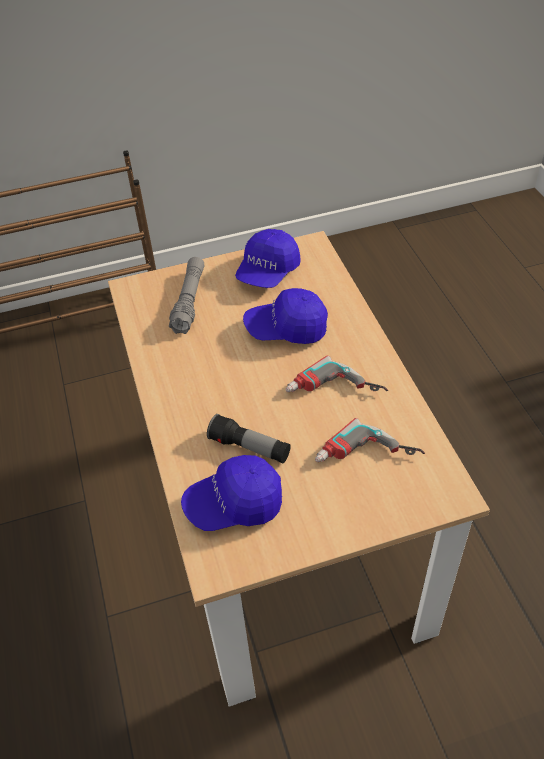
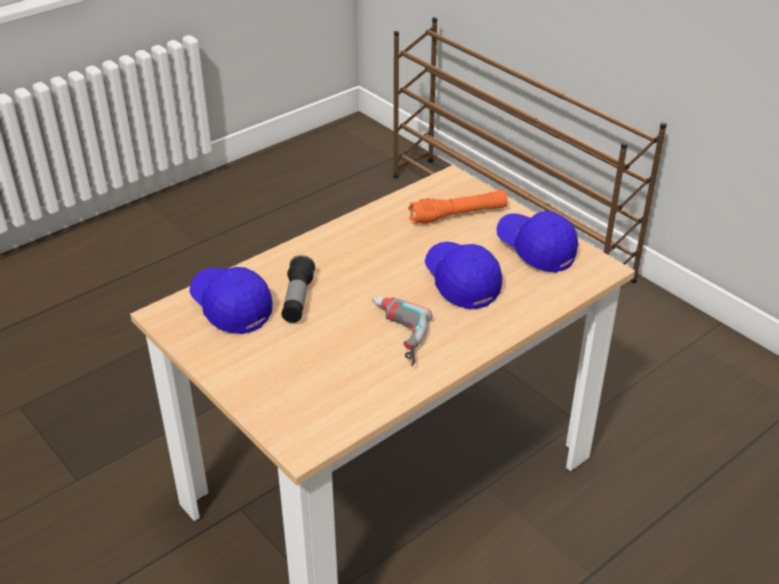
camera: 65 degrees right, 10 degrees down
grey flashlight [169,257,204,334] -> orange flashlight [408,190,508,224]
blue cap [235,229,301,288] -> blue cap turned 45 degrees clockwise [497,211,578,273]
power drill [315,418,425,462] -> none

